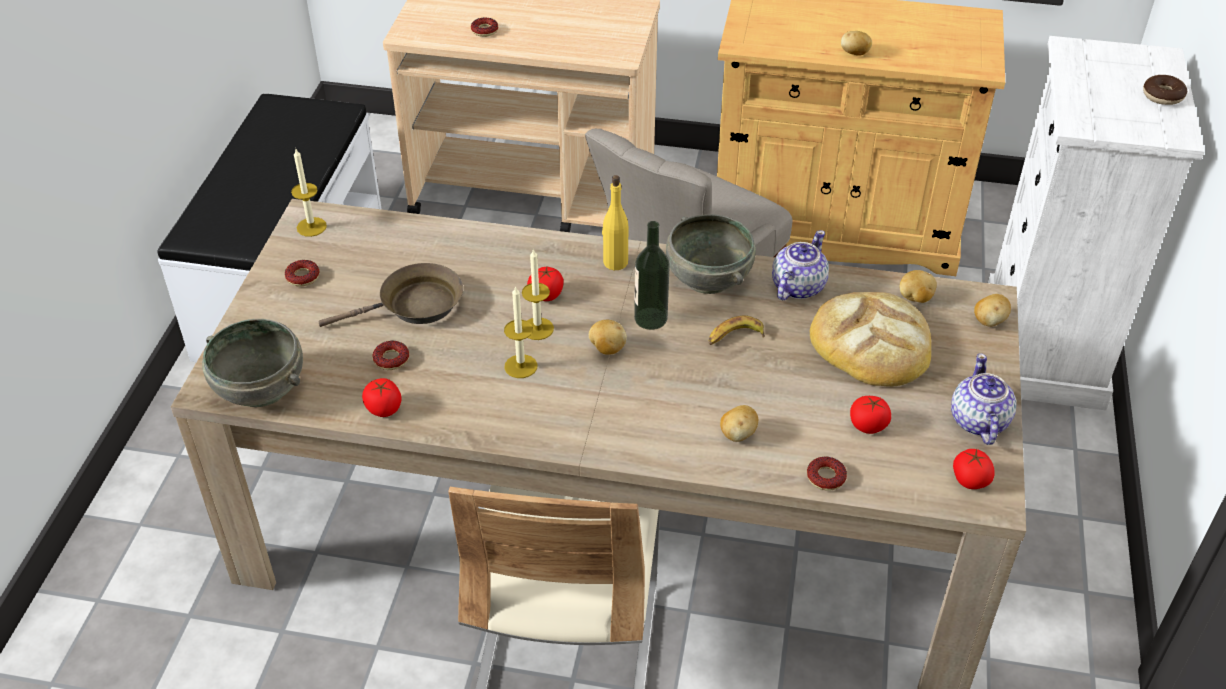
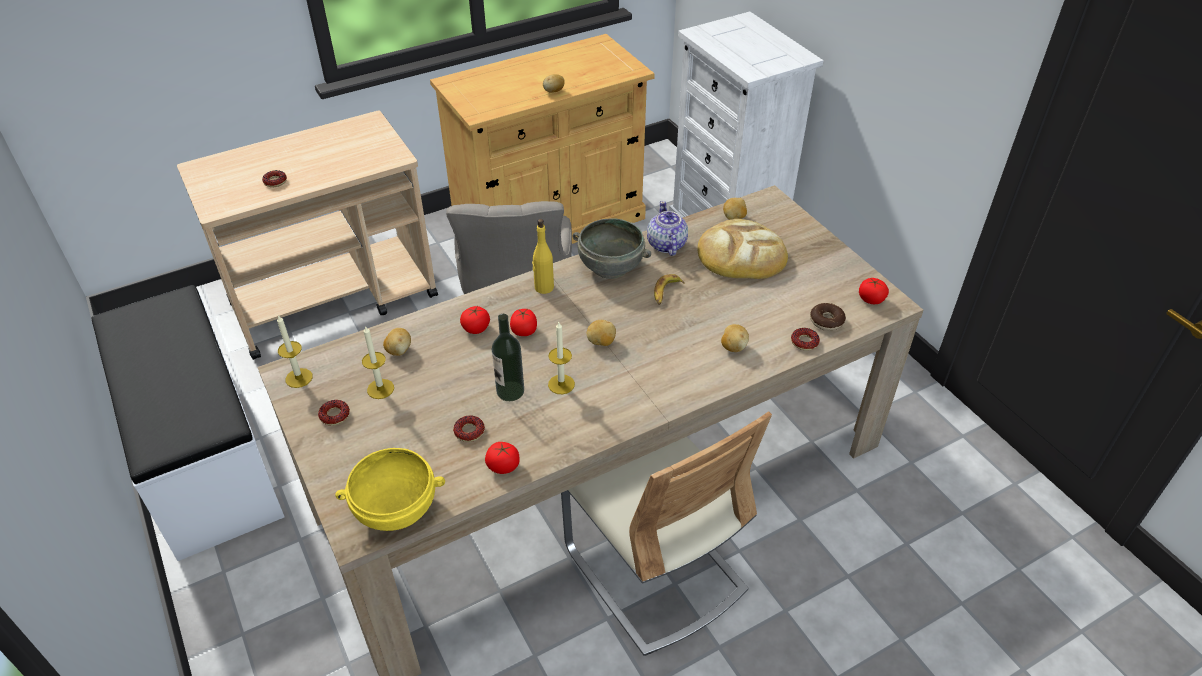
camera: 40 degrees left, 0 degrees up
grey bowl [202,319,303,407] -> yellow bowl [335,448,445,531]
brown frying pan [318,263,463,327] -> none
candle [522,248,554,340] -> candle moved to [362,326,394,399]
bottle [634,221,670,330] -> bottle moved to [492,314,524,401]
tomato [850,396,891,434] -> tomato moved to [460,306,490,334]
teapot [951,353,1017,445] -> none
potato [974,294,1011,327] -> potato moved to [383,328,411,356]
donut [1143,75,1187,105] -> donut moved to [810,303,846,331]

